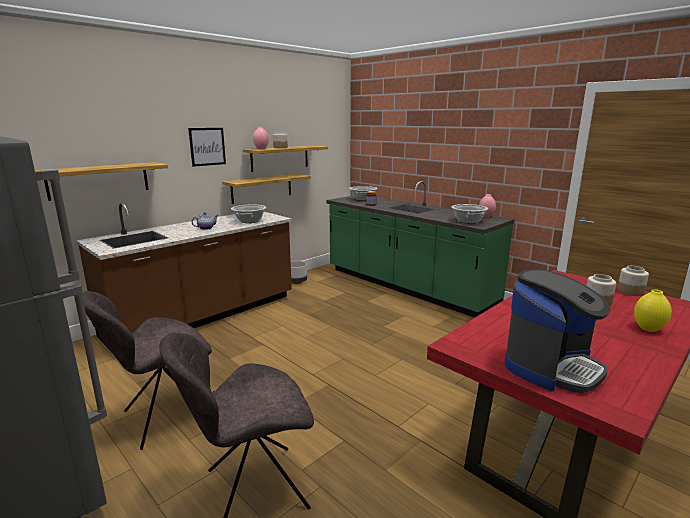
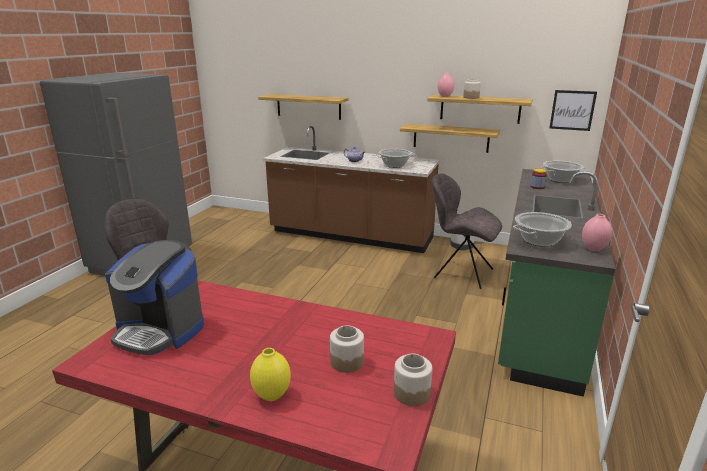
camera: 65 degrees right, 5 degrees up
grey chair [82,291,212,450] -> grey chair moved to [432,173,502,289]
picture [188,128,226,167] -> picture moved to [550,90,597,131]

